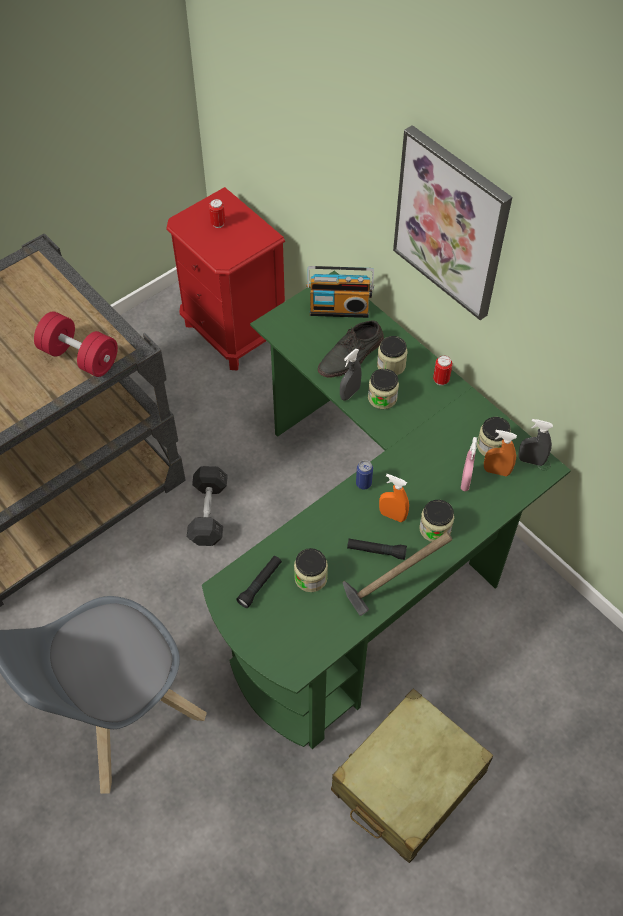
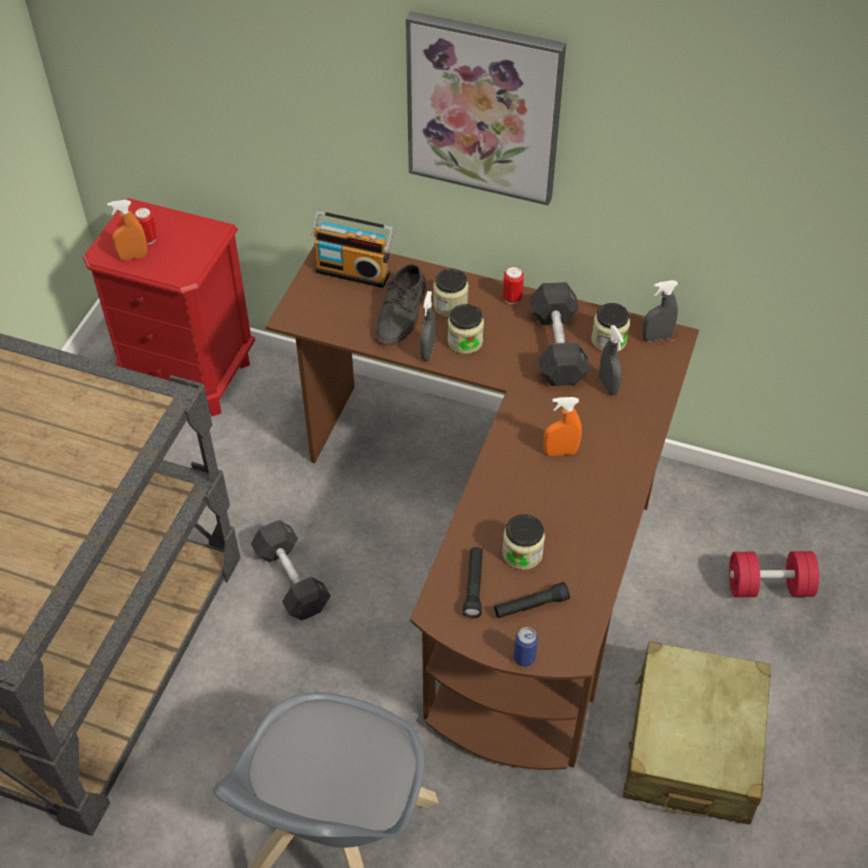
camera: 30 degrees left, 5 degrees down
red dumbbell [34,311,118,377] -> red dumbbell moved to [729,551,819,597]
green desk [202,270,571,749] -> brown desk [265,246,699,770]
radio [307,266,374,318] -> radio turned 45 degrees clockwise [311,211,394,288]
hammer [342,532,452,616] -> none
black flashlight [347,538,407,560] -> black flashlight moved to [494,582,570,618]
can [356,460,373,489] -> can moved to [514,627,538,666]
jar [419,500,454,542] -> none
pink spray bottle [461,437,477,491] -> grey spray bottle [599,325,624,395]
orange spray bottle [484,430,517,476] -> orange spray bottle moved to [107,200,148,260]
none -> grey dumbbell [529,282,590,386]

